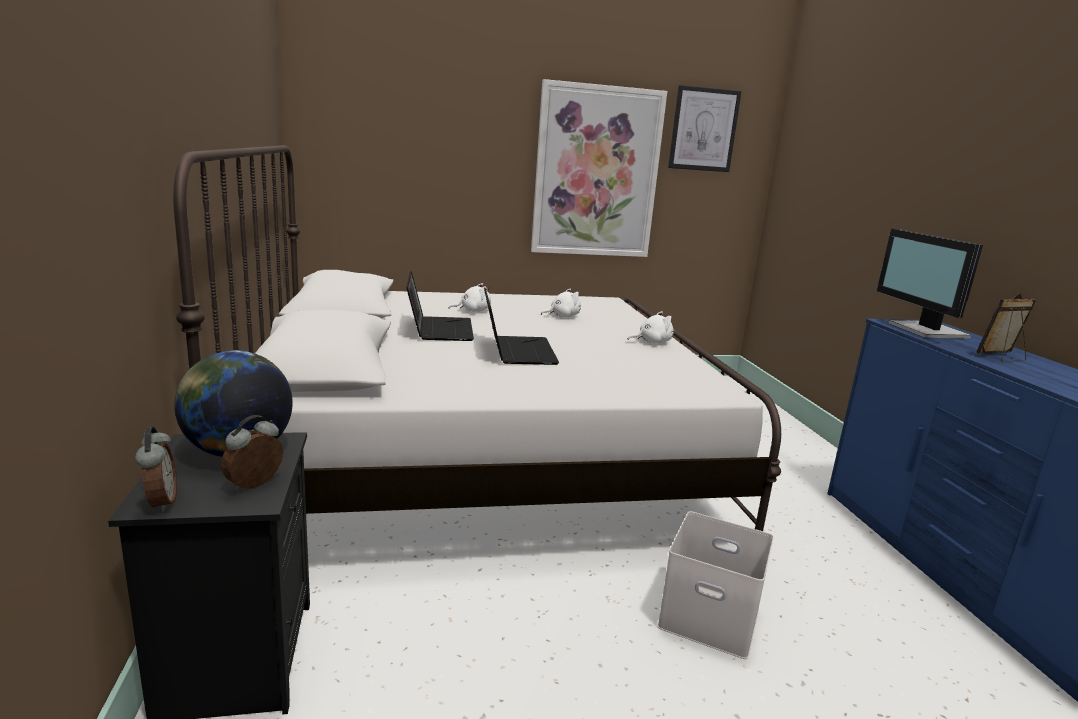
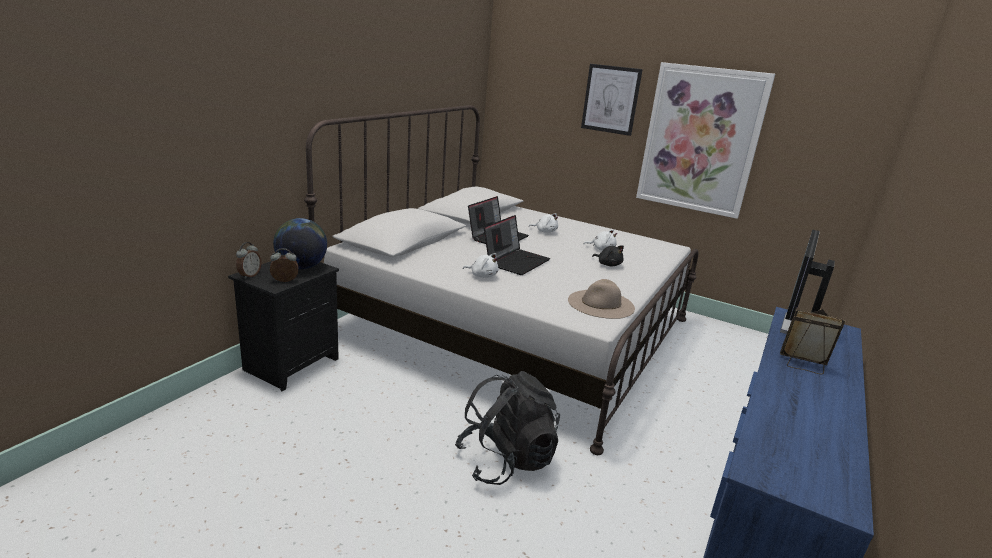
camera: 40 degrees right, 5 degrees up
white plush toy [627,311,674,343] -> white plush toy moved to [463,253,498,278]
white storage box [657,511,774,659] -> black backpack [455,371,560,485]
picture [668,85,742,172] -> picture moved to [581,64,643,136]
none -> beige hat [568,279,635,319]
none -> black plush toy [592,245,624,266]

